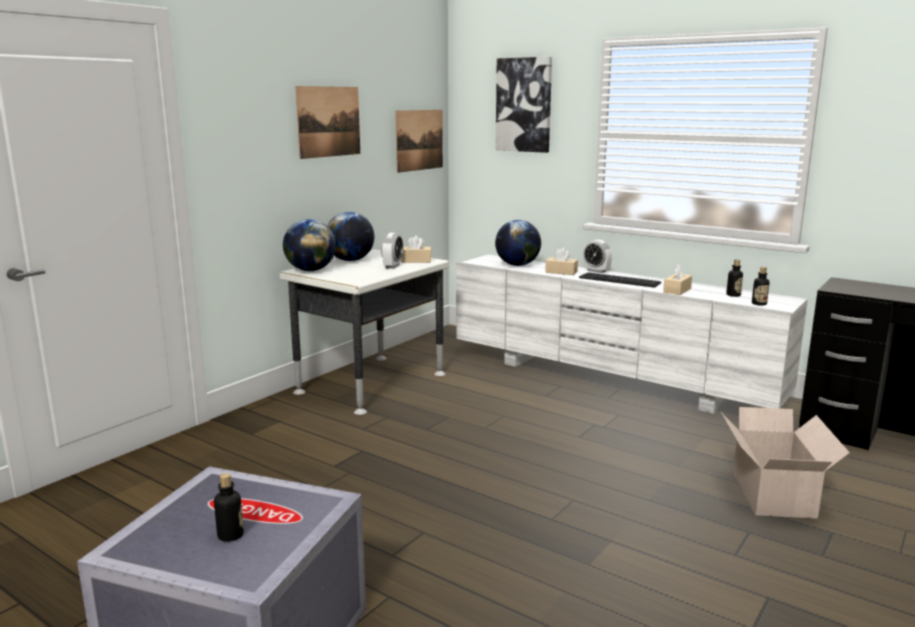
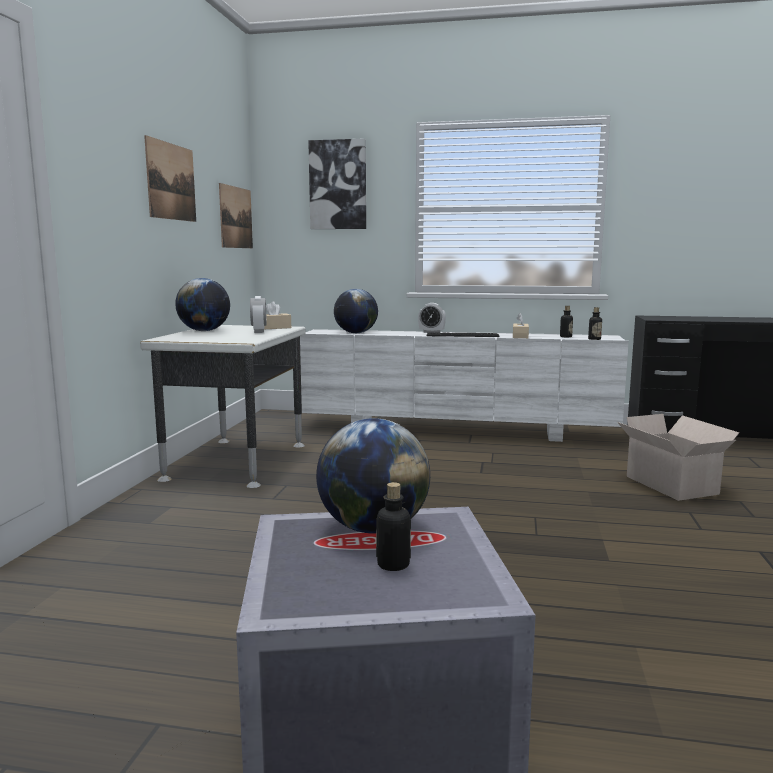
camera: 25 degrees left, 5 degrees down
globe [283,219,336,271] -> globe moved to [316,418,430,534]
beige tissue box [545,248,578,275] -> none

